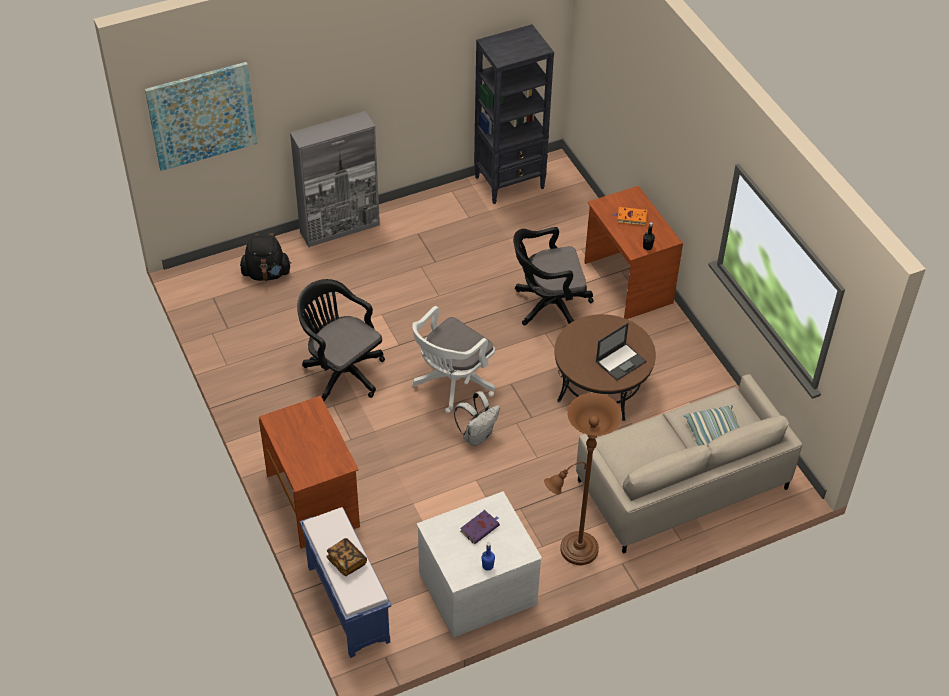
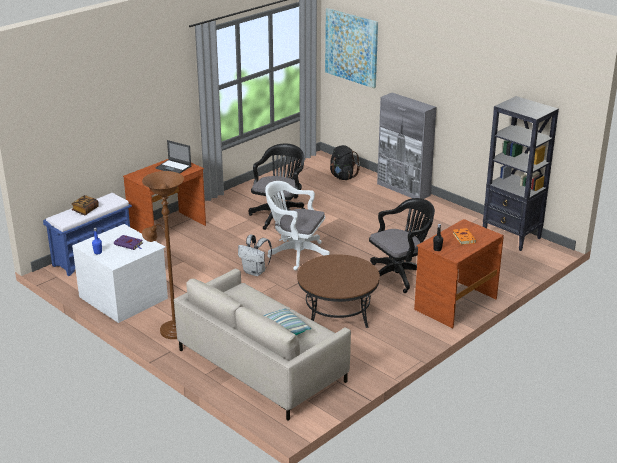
camera: 70 degrees right, 20 degrees down
black office chair [513,227,594,326] -> black office chair turned 90 degrees clockwise [369,198,435,293]
laptop [596,323,646,381] -> laptop moved to [155,140,191,174]

